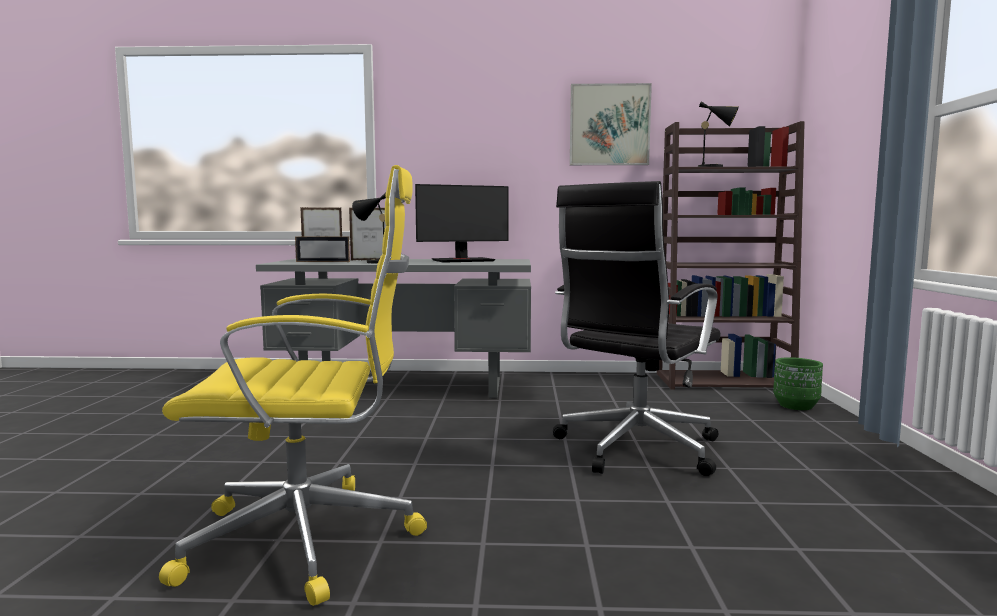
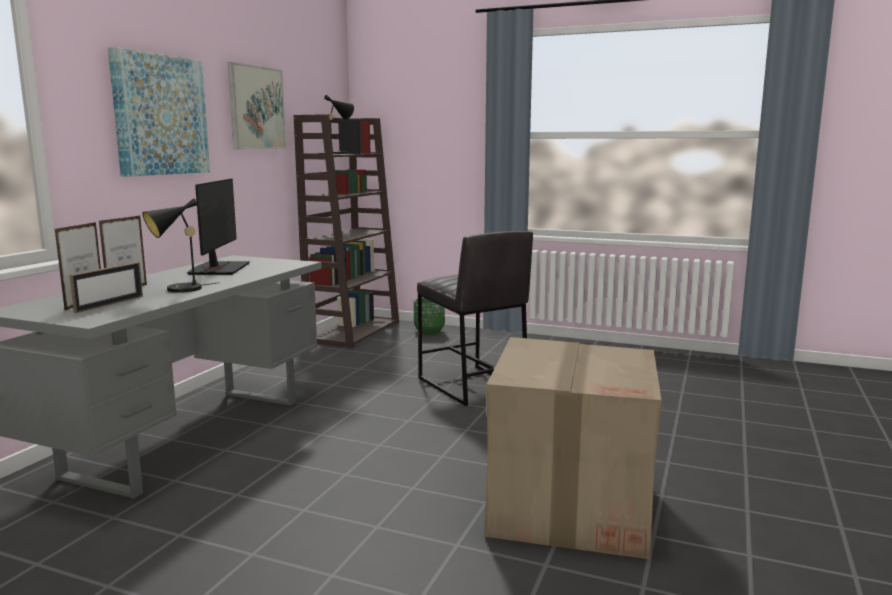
camera: 70 degrees left, 5 degrees up
yellow office chair [159,165,427,606] -> cardboard box [484,337,662,559]
black office chair [553,181,721,476] -> grey stool [417,231,533,406]
none -> picture [108,47,210,177]

